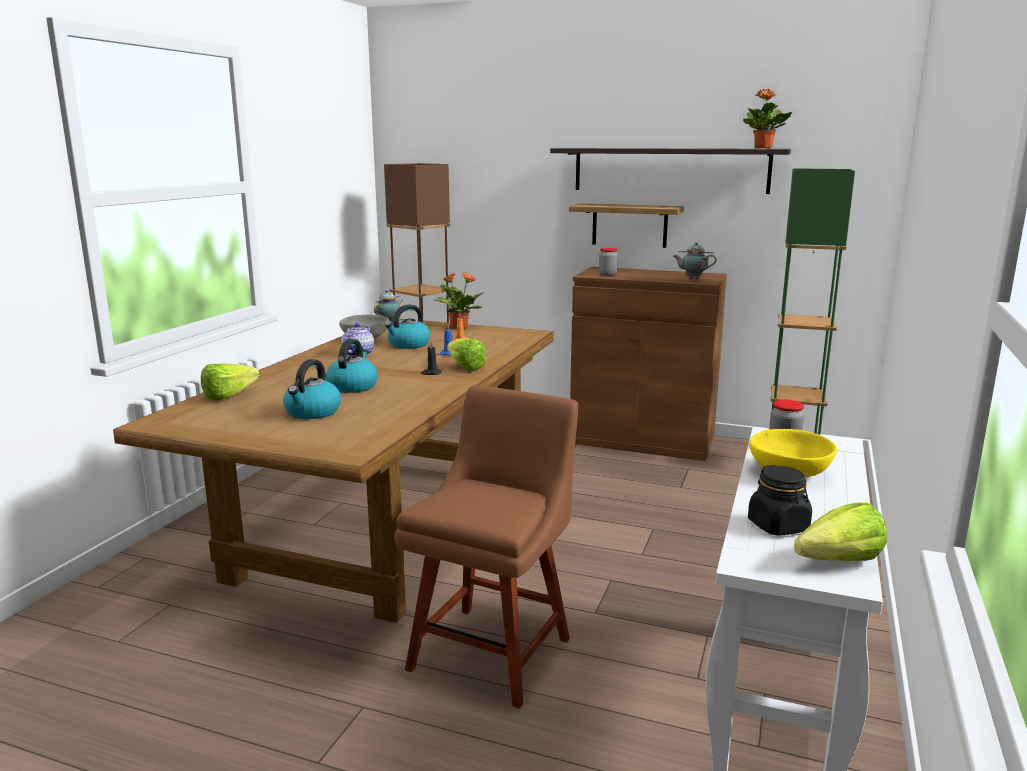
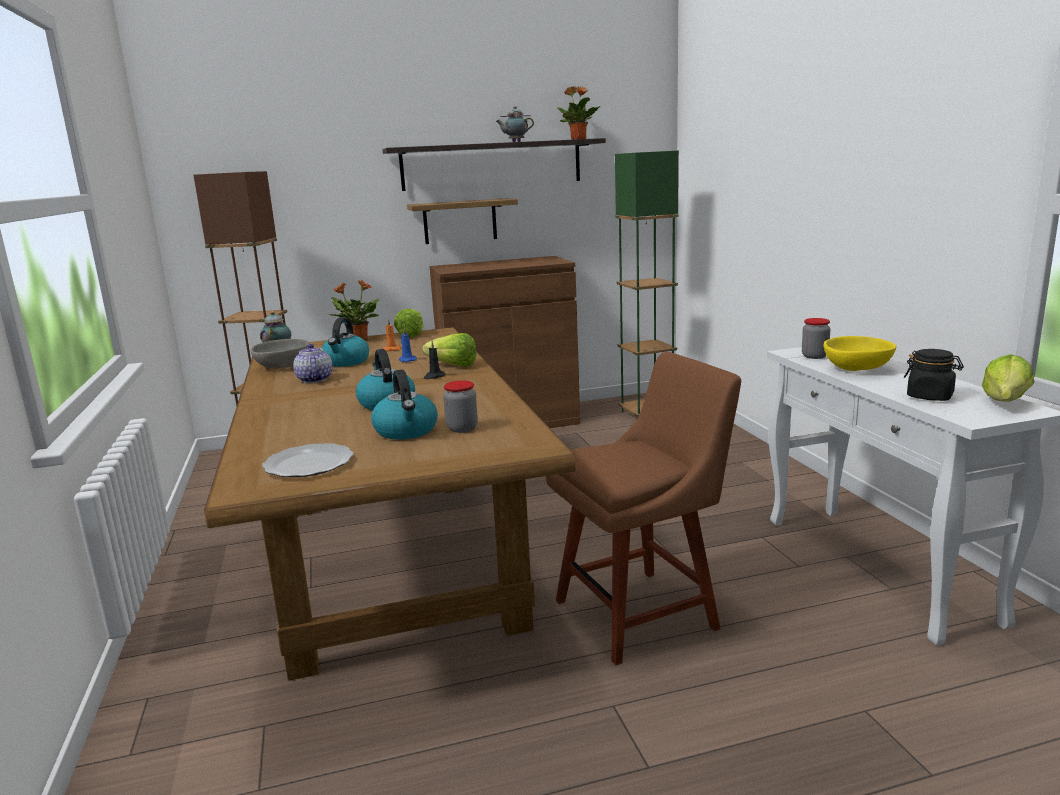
camera: 35 degrees left, 0 degrees up
lettuce [201,364,259,401] -> lettuce moved to [394,308,423,338]
brown chair [394,385,579,709] -> brown chair turned 75 degrees clockwise [546,352,741,665]
jar [599,248,618,276] -> jar moved to [443,380,478,433]
teapot [673,242,717,279] -> teapot moved to [496,106,534,142]
none -> plate [262,443,353,477]

